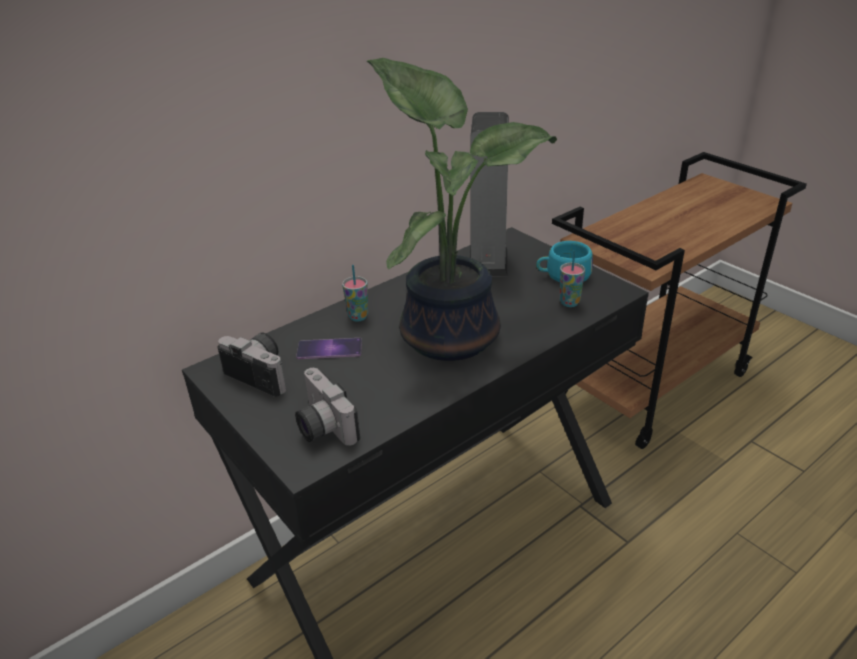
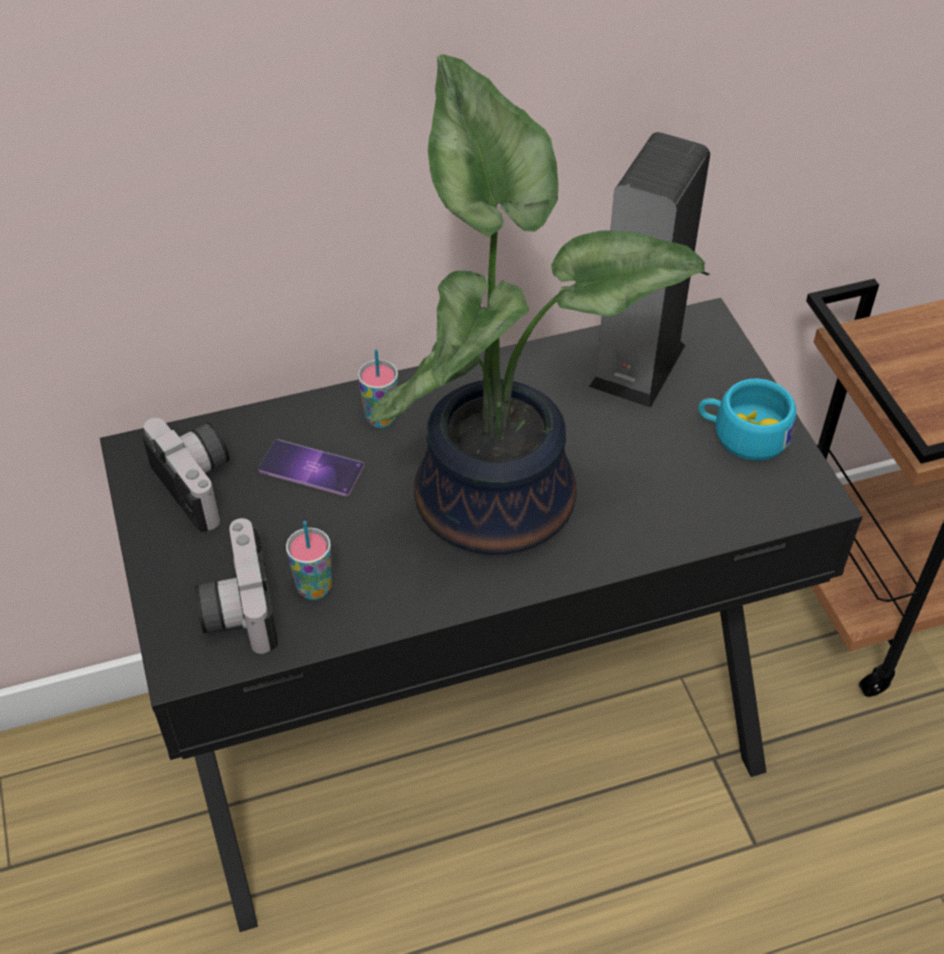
camera: 20 degrees right, 15 degrees up
cup [560,250,585,307] -> cup moved to [286,521,332,600]

